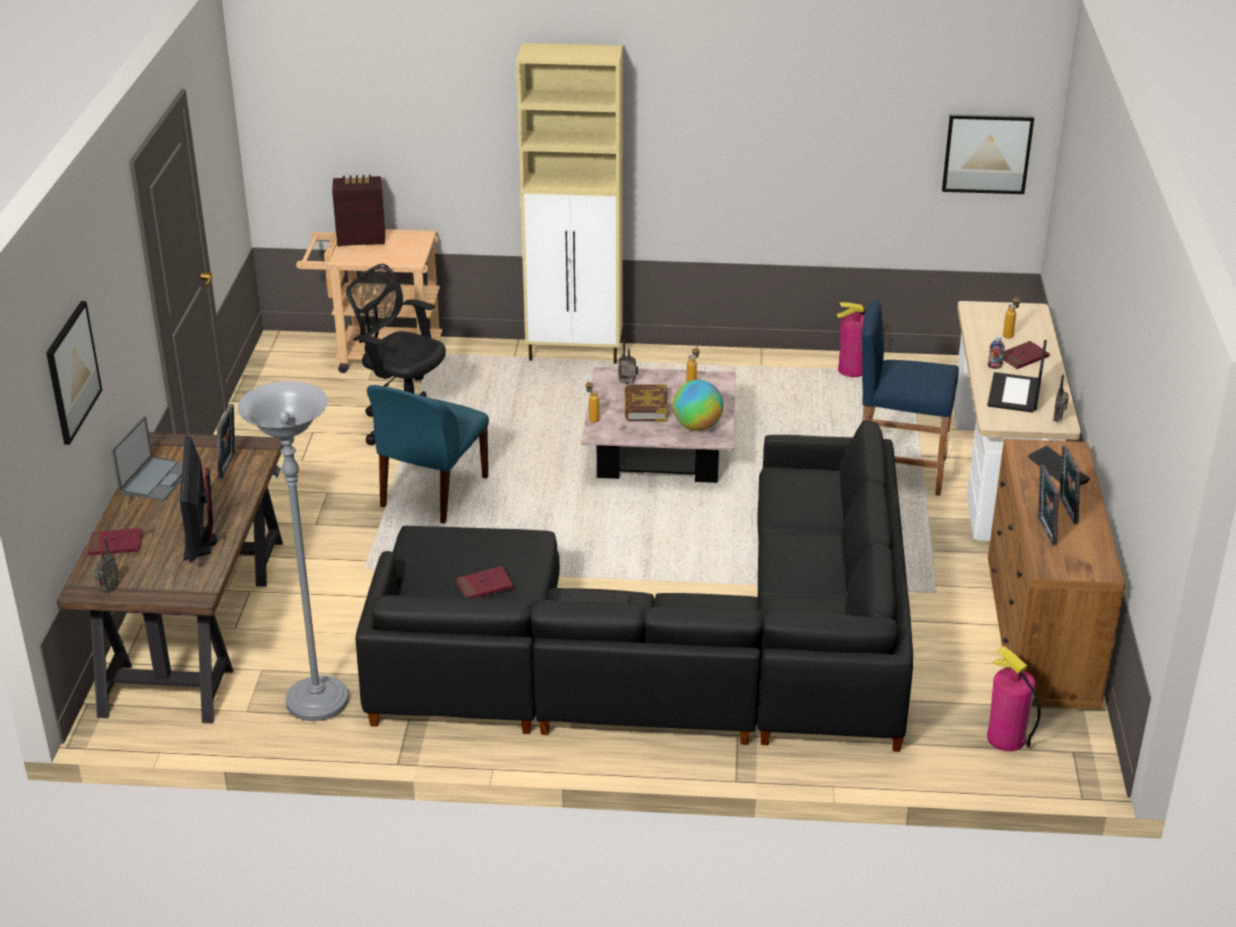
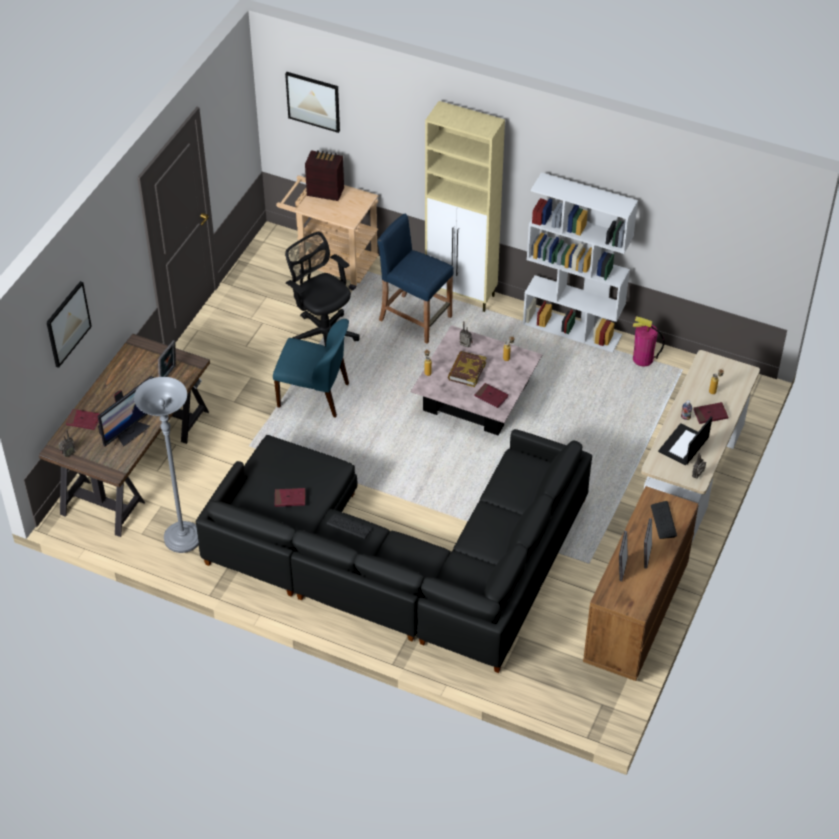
camera: 20 degrees right, 15 degrees up
laptop [111,416,183,501] -> none
monitor [180,436,217,562] -> monitor turned 150 degrees counterclockwise [98,376,154,447]
blue chair [367,385,489,524] -> blue chair turned 120 degrees counterclockwise [273,319,349,418]
globe [673,380,723,431] -> red book [474,383,509,408]
blue stool [862,299,959,496] -> blue stool moved to [377,214,453,344]
picture [942,114,1034,194] -> picture moved to [285,72,340,133]
fire extinguisher [987,646,1040,751] -> none
none -> white bookcase [523,172,638,353]

